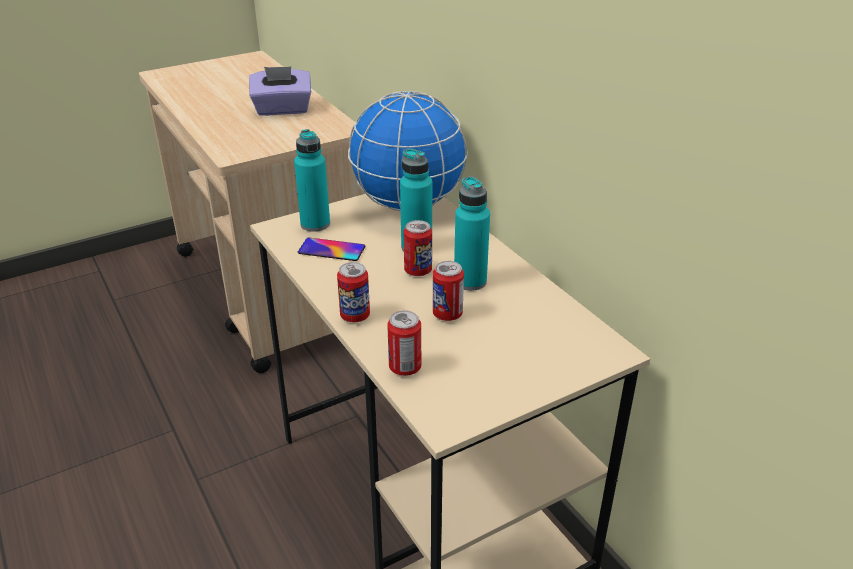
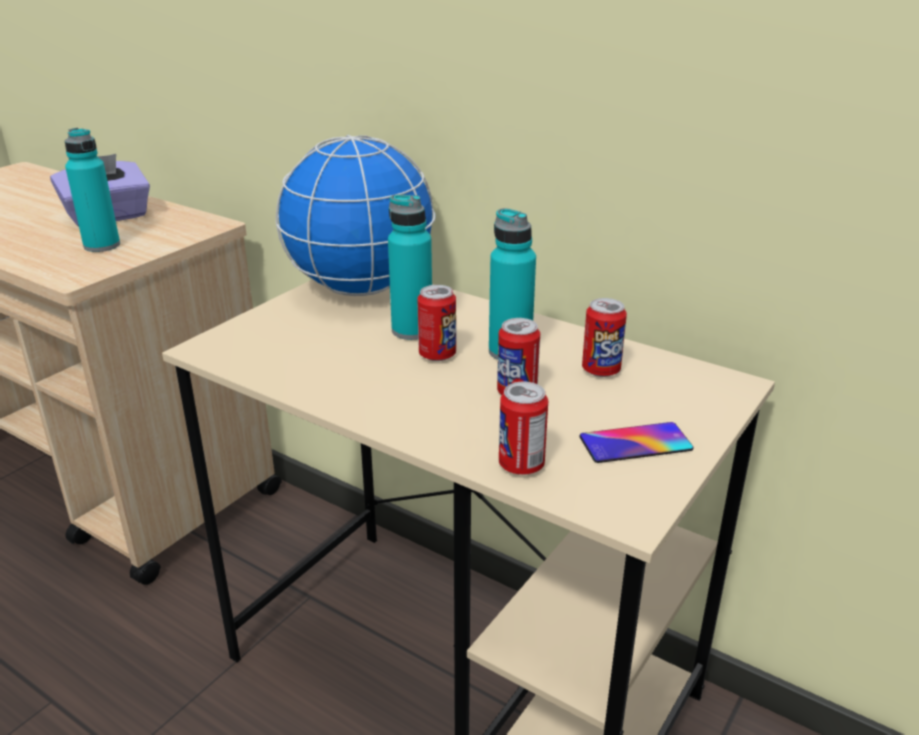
camera: 25 degrees left, 5 degrees down
turquoise bottle [294,129,330,232] -> turquoise bottle moved to [65,128,120,252]
phone [298,238,365,261] -> phone moved to [579,422,694,463]
can [337,262,370,322] -> can moved to [582,298,627,377]

